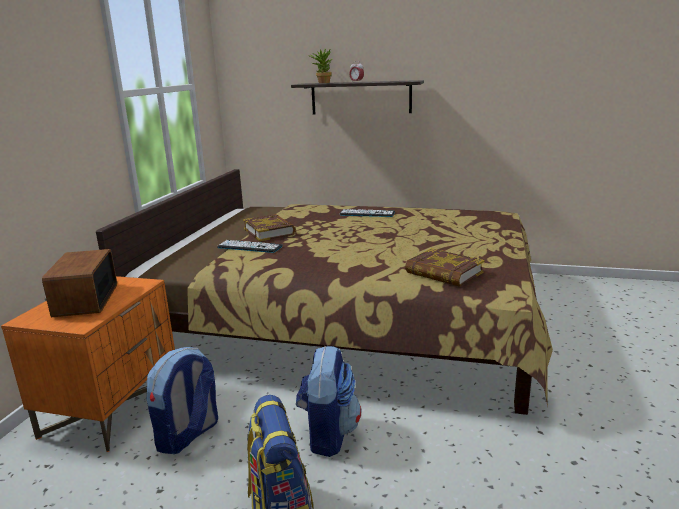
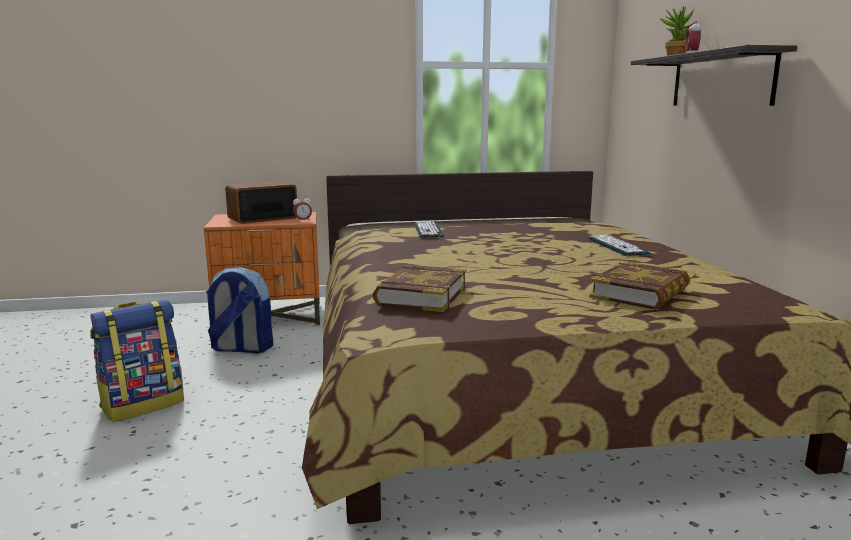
camera: 65 degrees right, 5 degrees down
book [243,214,296,241] -> book moved to [589,261,690,310]
backpack [296,346,361,457] -> none
none -> alarm clock [293,195,312,222]

